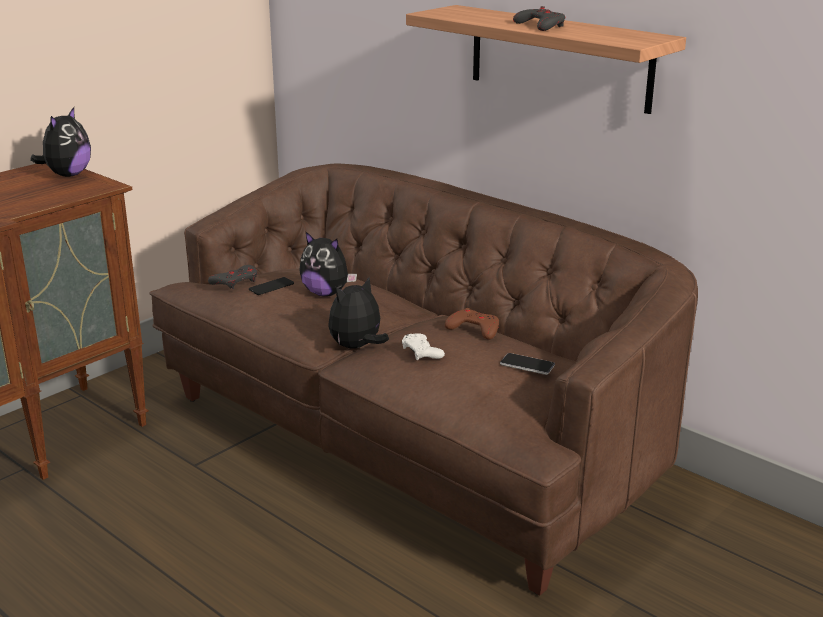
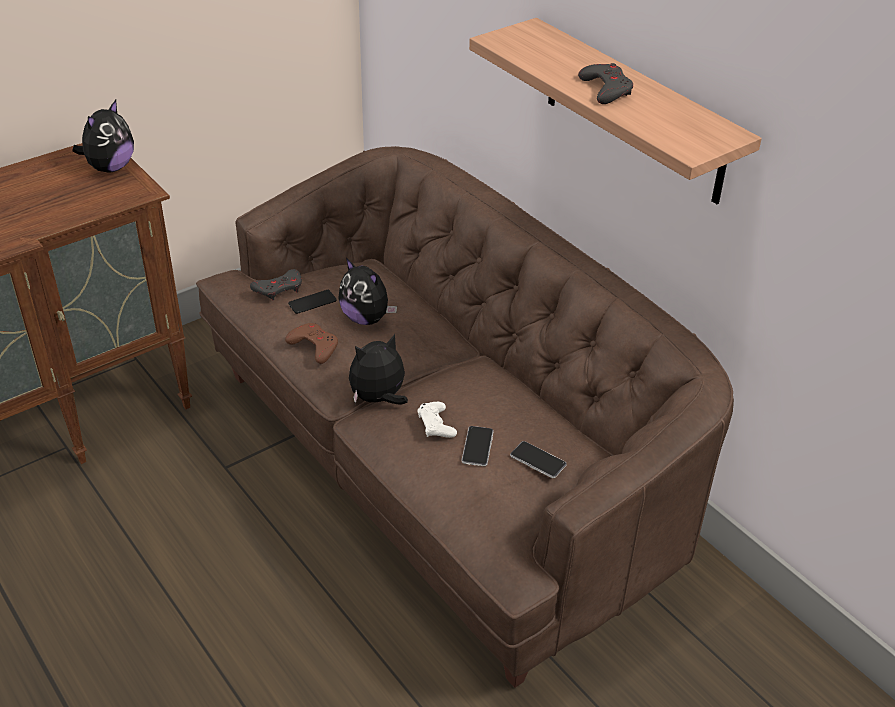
camera: 10 degrees right, 15 degrees up
brown game controller [445,308,499,339] -> brown game controller moved to [285,323,338,364]
none -> phone [461,426,494,466]

